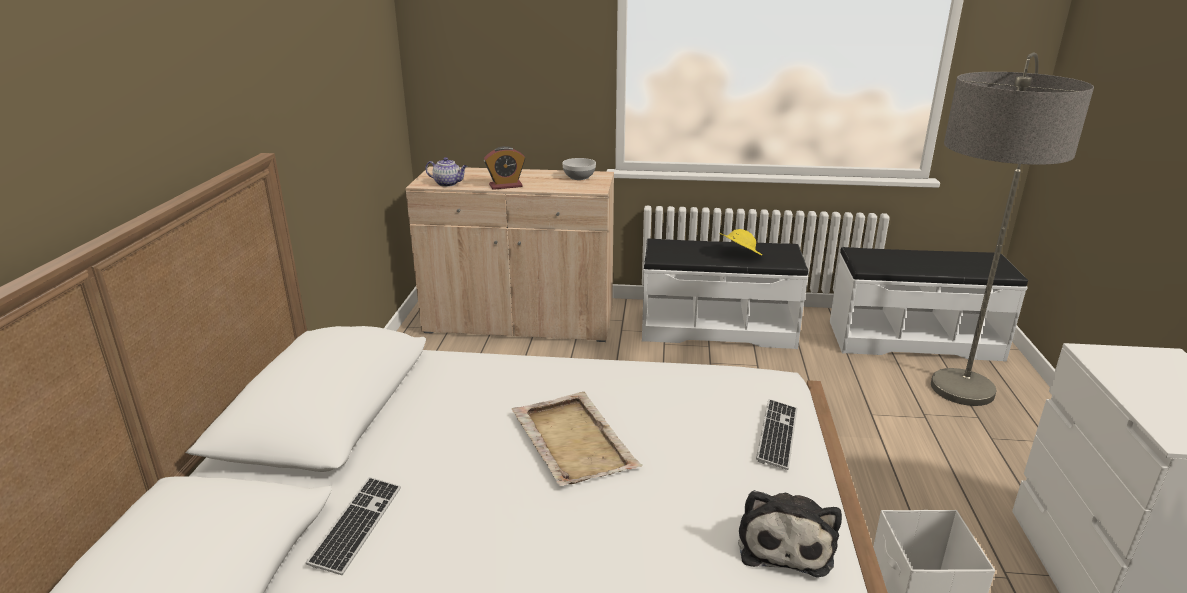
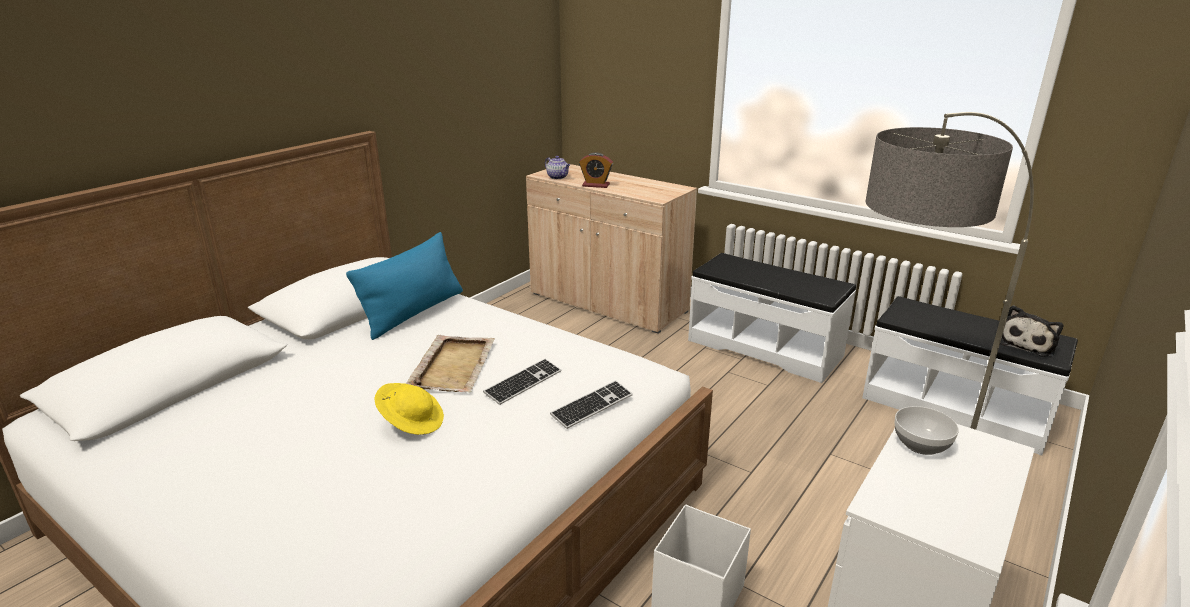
camera: 30 degrees right, 0 degrees up
keyboard [306,477,401,575] -> keyboard moved to [483,359,561,405]
bowl [562,158,596,180] -> bowl moved to [894,406,959,455]
yellow hat [719,229,762,255] -> yellow hat moved to [374,383,444,435]
plush toy [738,490,842,577] -> plush toy moved to [1000,305,1063,357]
none -> blue pillow [346,232,463,340]

